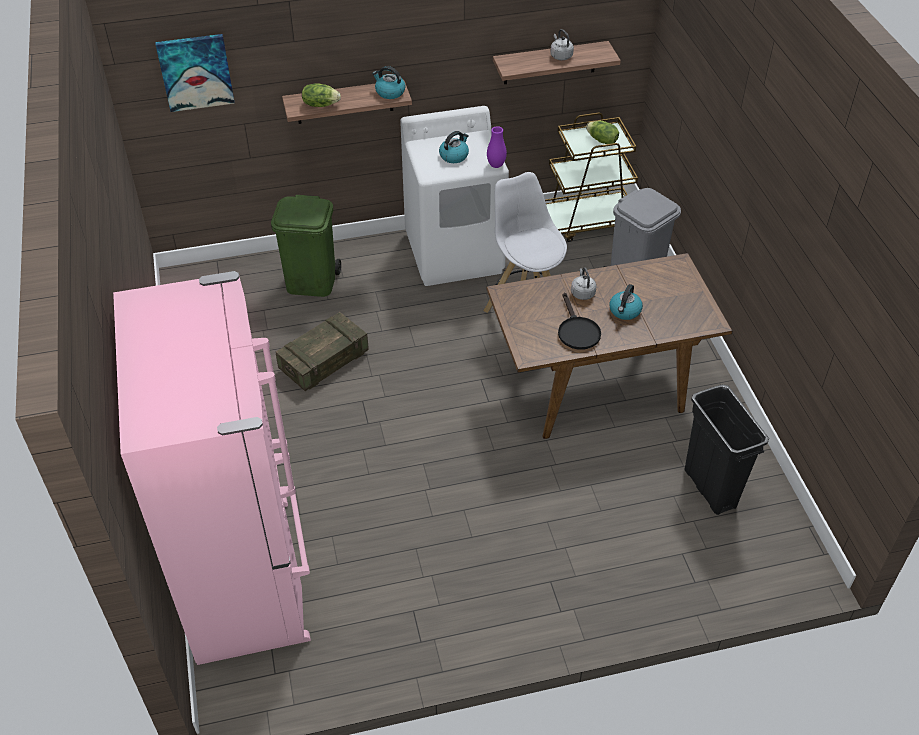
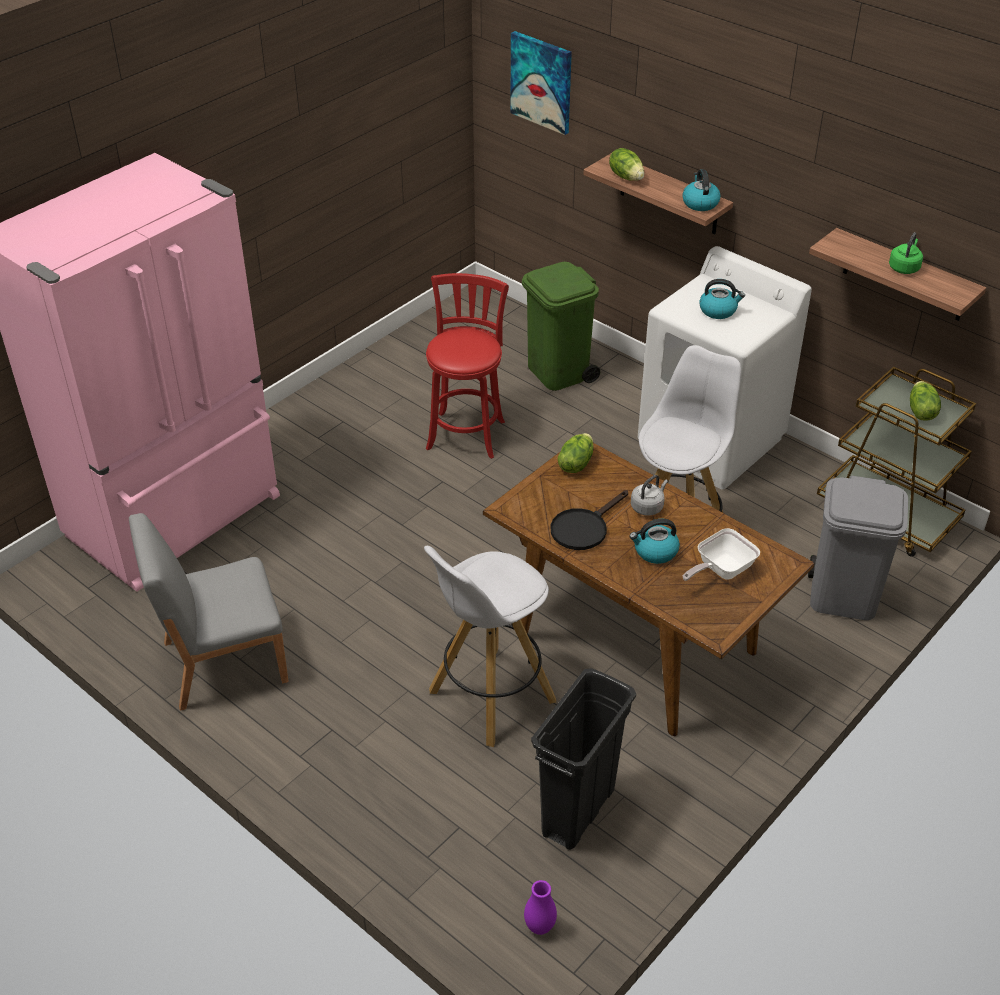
camera: 55 degrees right, 5 degrees down
crate [276,312,369,391] -> red stool [426,273,509,459]
purple vase [487,126,507,168] -> purple vase moved to [524,880,557,935]
grey kettle [550,29,574,60] -> green kettle [889,232,923,274]
none -> grey chair [129,513,288,711]
none -> white stool [424,546,556,747]
none -> lettuce [558,433,593,473]
none -> frying pan [683,528,760,581]

